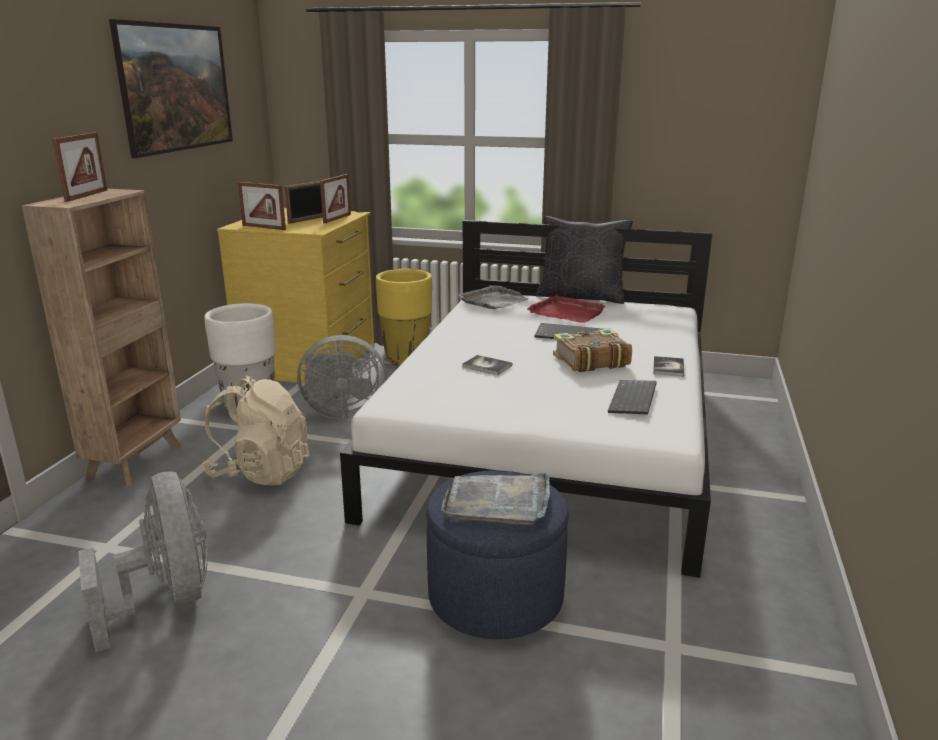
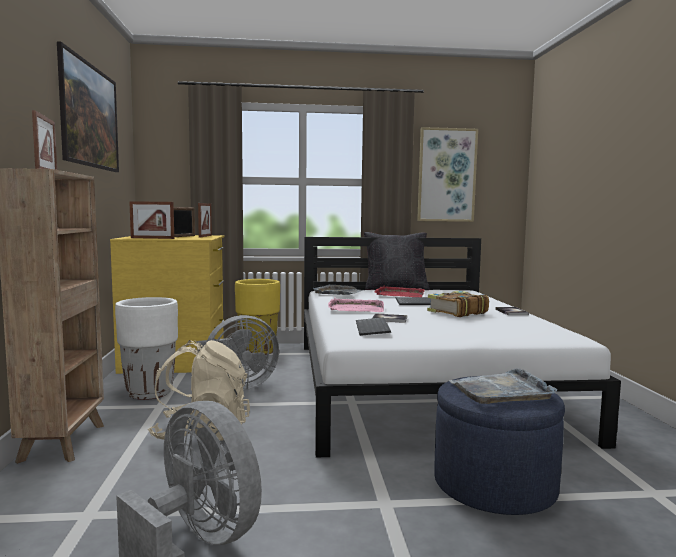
camera: 20 degrees left, 15 degrees down
keyboard [608,380,657,415] -> keyboard moved to [356,317,391,336]
none -> pink tray [328,298,384,312]
none -> picture [417,127,478,222]

